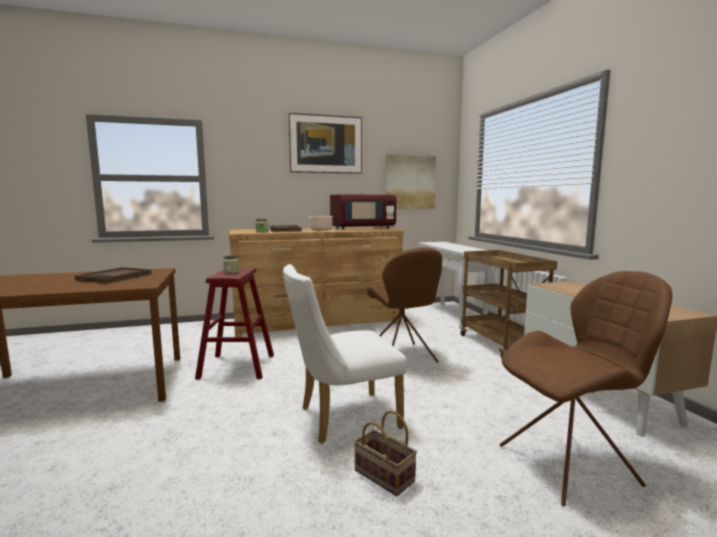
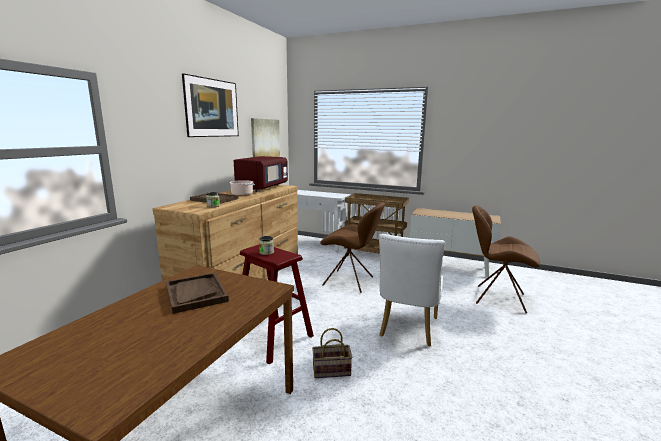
camera: 50 degrees left, 5 degrees up
basket [354,410,417,496] -> basket moved to [312,328,352,378]
brown chair [500,271,672,506] -> brown chair turned 90 degrees counterclockwise [472,206,540,313]

